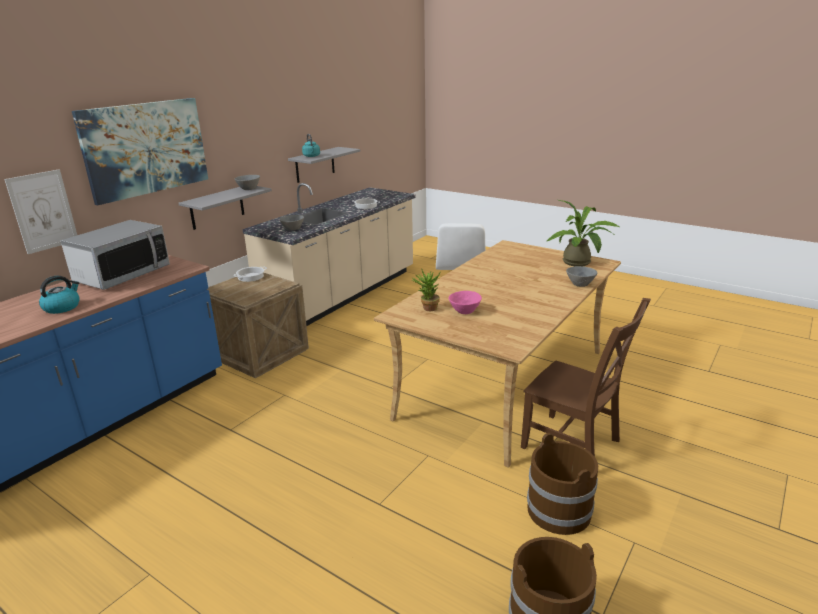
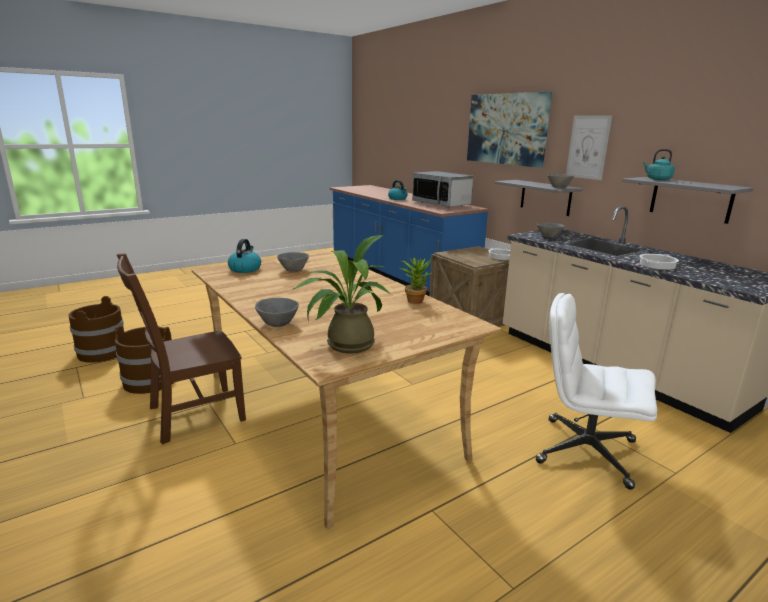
camera: 110 degrees right, 5 degrees down
picture [4,169,77,254] -> picture moved to [566,115,612,180]
potted plant [411,268,440,311] -> potted plant moved to [400,256,432,304]
pink bowl [449,291,482,314] -> grey bowl [277,252,309,272]
none -> kettle [228,239,261,273]

